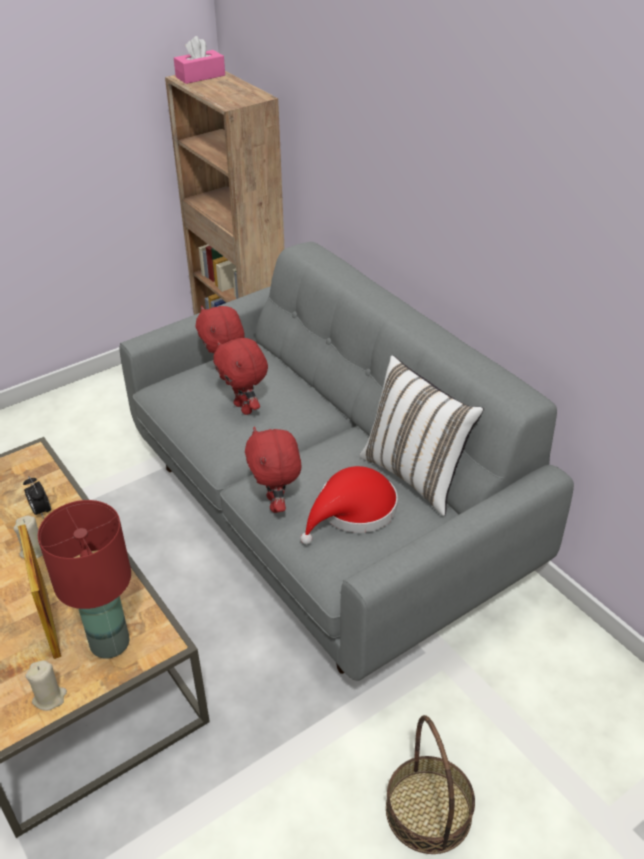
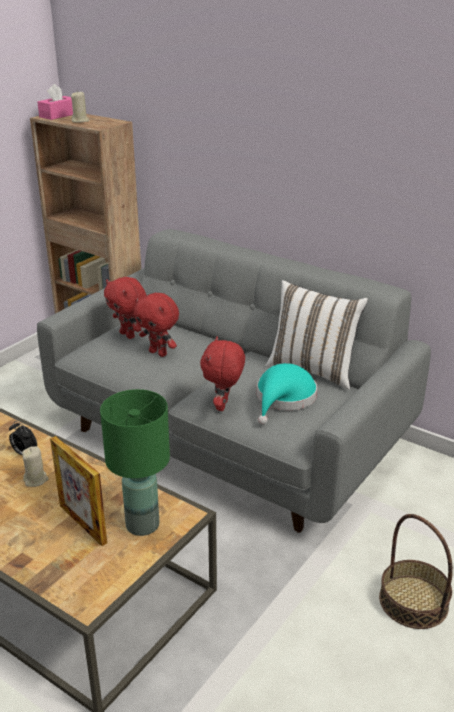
camera: 20 degrees left, 10 degrees down
beige candle [25,660,67,711] -> beige candle moved to [71,91,89,123]
red table lamp [38,500,131,659] -> green table lamp [100,389,170,536]
red plush toy [245,426,301,513] -> red plush toy turned 45 degrees clockwise [200,336,245,411]
red hat [300,466,398,545] -> turquoise hat [257,363,317,425]

